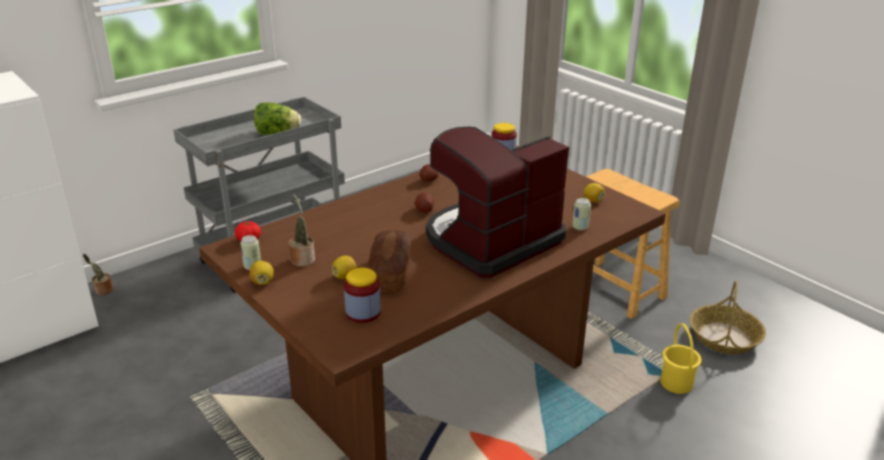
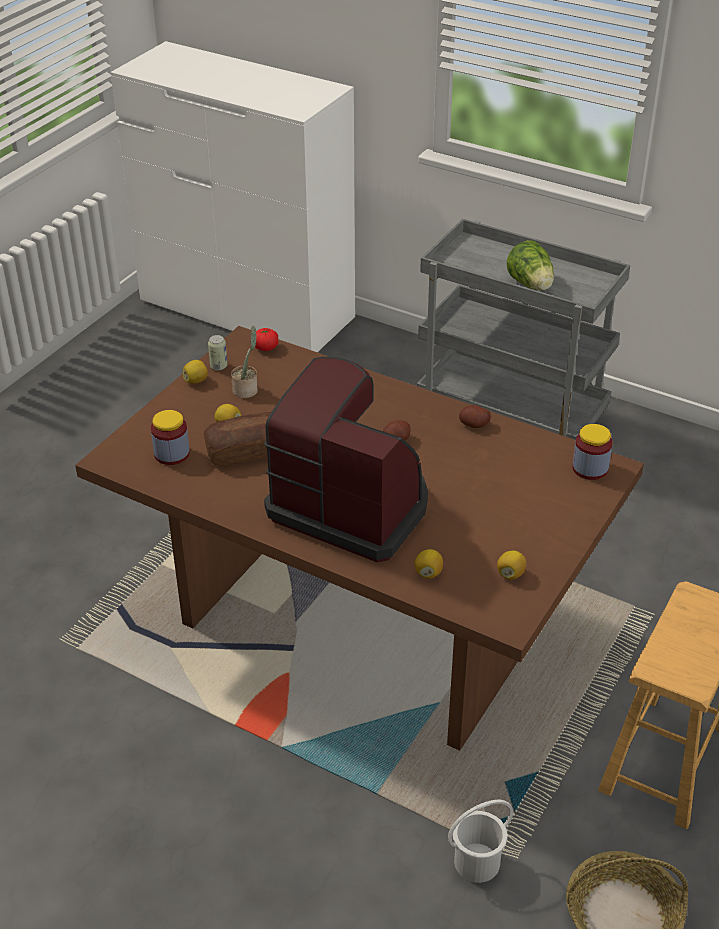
camera: 70 degrees right, 10 degrees up
potted plant [83,254,113,295] -> none
can [572,198,591,231] -> lemon [415,549,443,579]
yellow bucket [660,323,702,394] -> white bucket [448,800,513,883]

